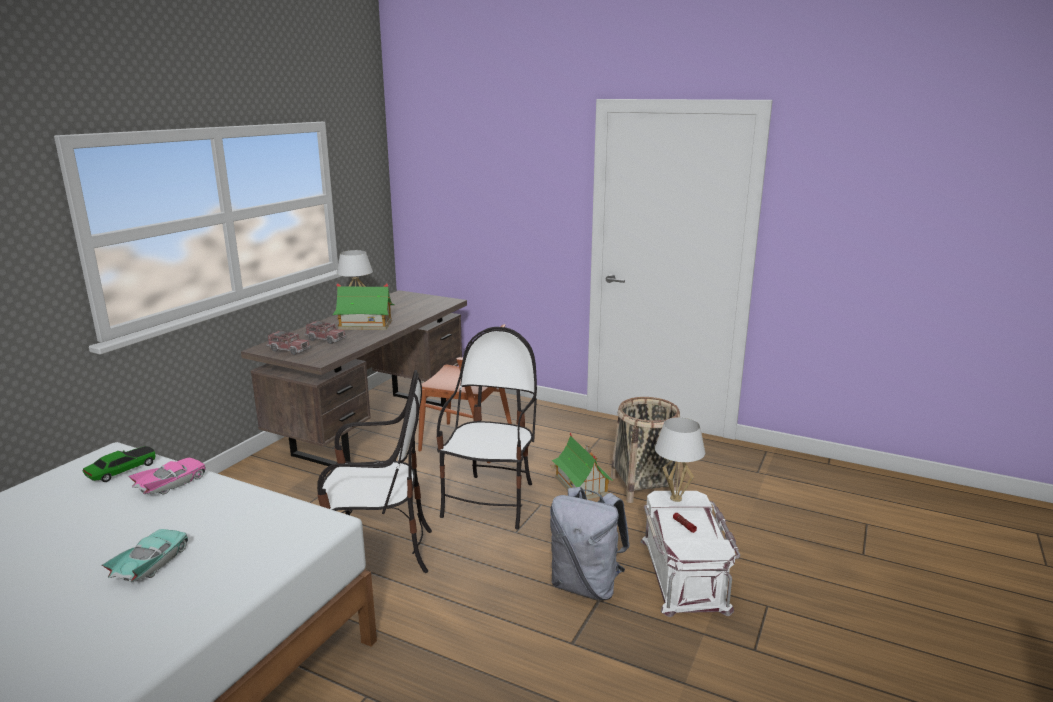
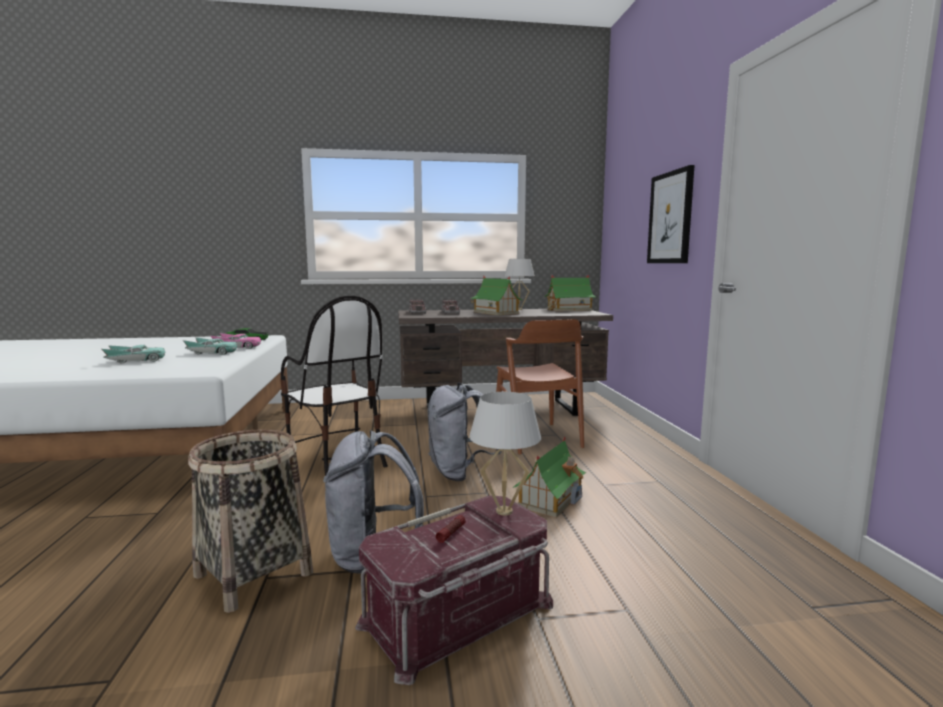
camera: 55 degrees right, 10 degrees down
chair [436,327,537,529] -> grey backpack [427,383,502,481]
basket [611,397,680,503] -> basket moved to [188,429,313,613]
white storage box [641,491,740,617] -> red storage box [355,495,553,685]
none -> turquoise toy car [183,337,238,355]
none -> toy house [544,275,597,311]
none -> picture [647,165,695,263]

